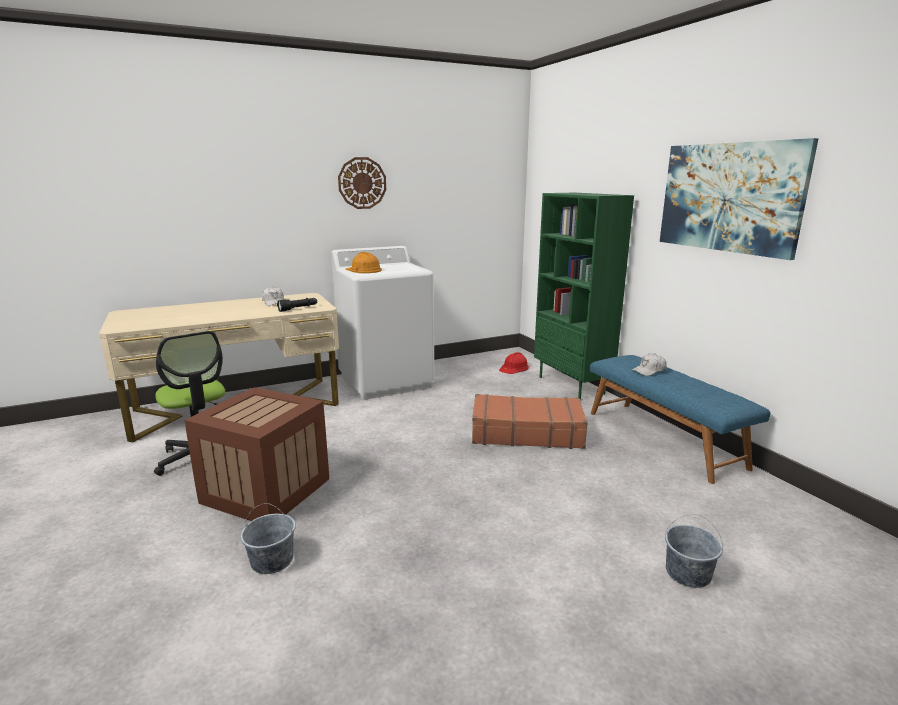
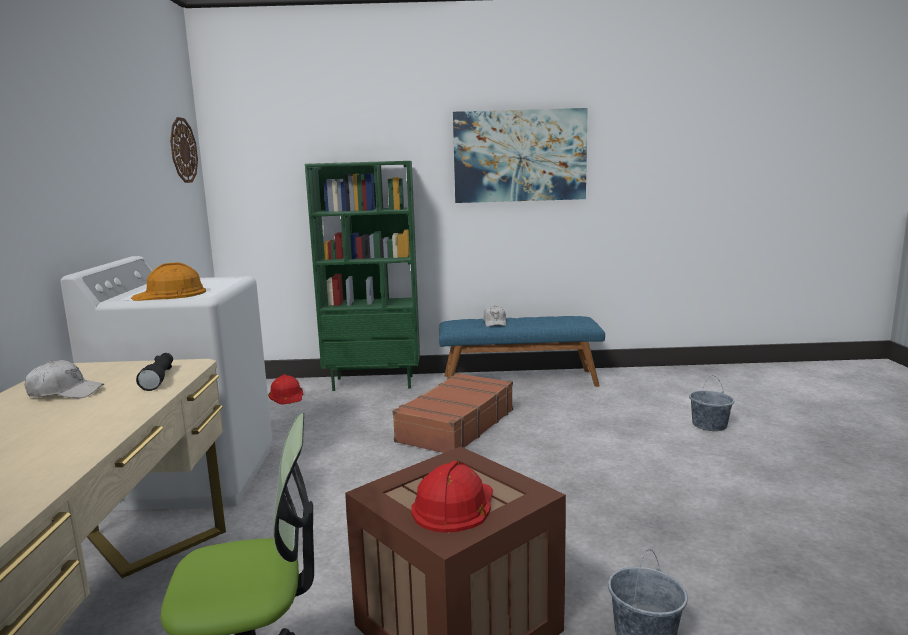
camera: 65 degrees left, 5 degrees down
wall clock [338,157,386,209] -> wall clock moved to [170,117,198,183]
none -> red hard hat [411,461,493,533]

